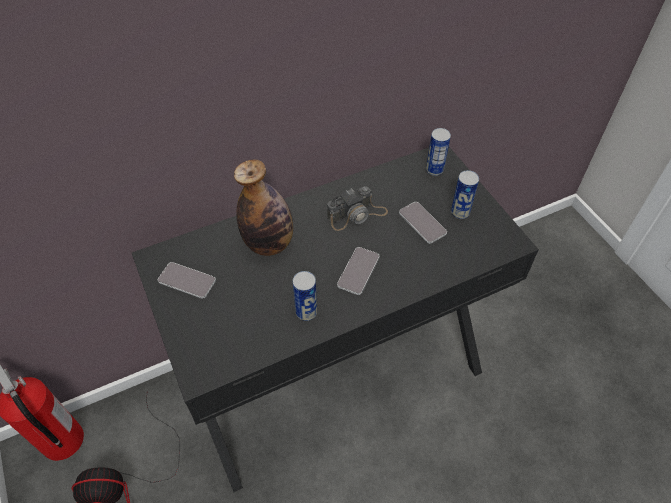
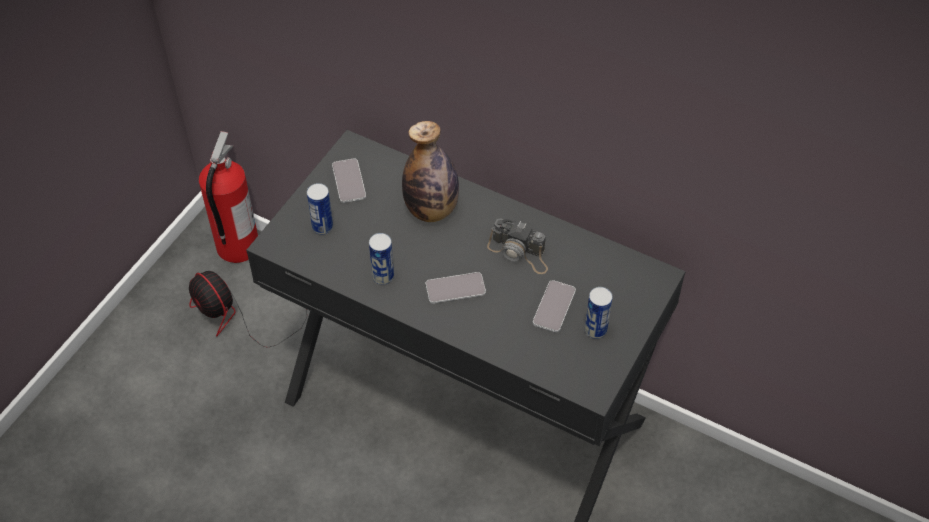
camera: 55 degrees right, 0 degrees up
can [426,128,451,176] -> can moved to [307,183,333,235]

